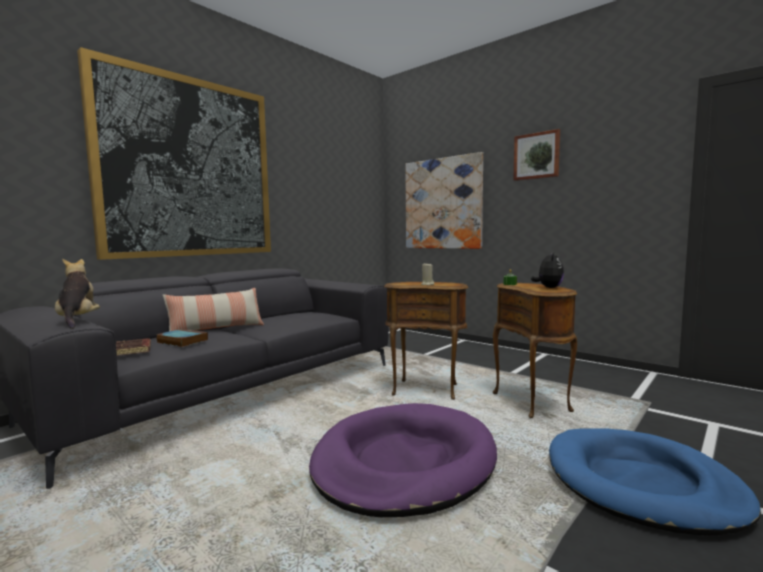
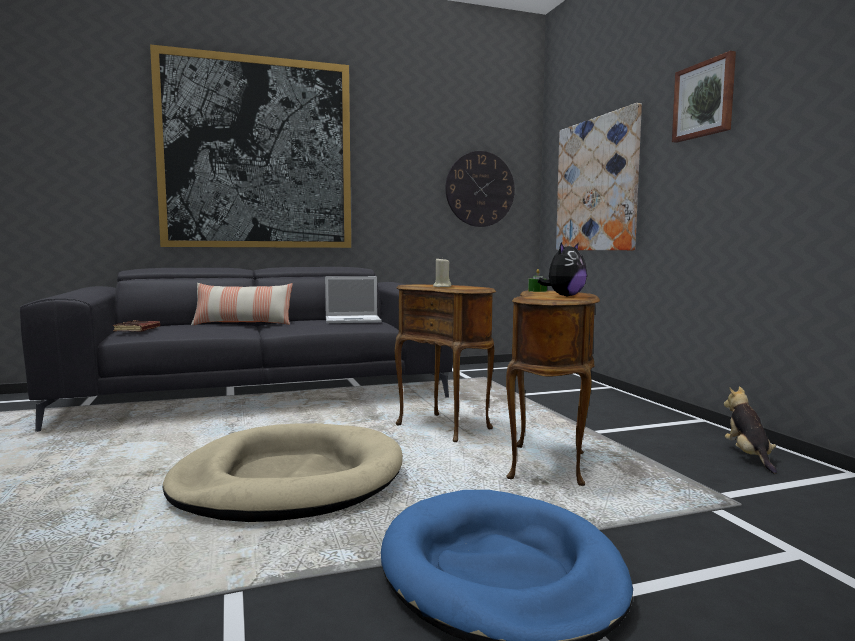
camera: 30 degrees right, 0 degrees up
plush toy [55,258,100,329] -> plush toy moved to [724,387,777,474]
book [156,329,208,347] -> none
purple dog bed [309,403,497,517] -> beige dog bed [162,423,403,522]
none -> laptop [325,276,381,323]
none -> wall clock [446,151,515,227]

